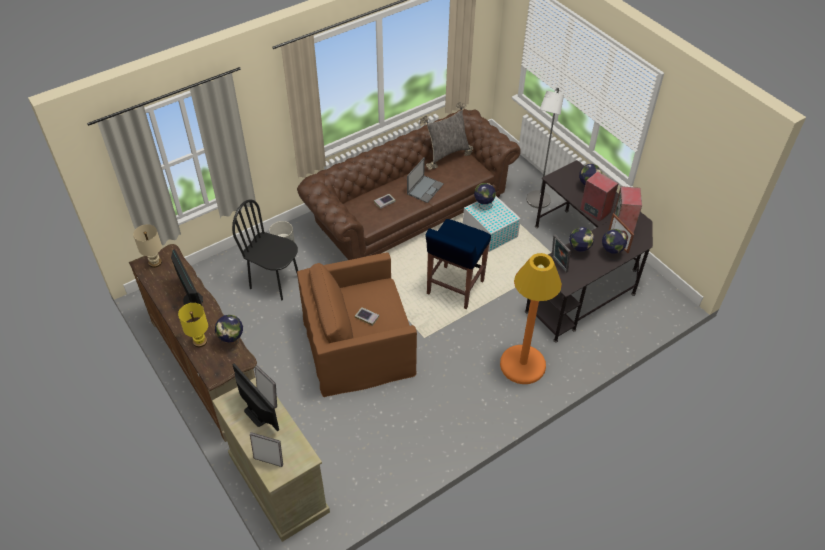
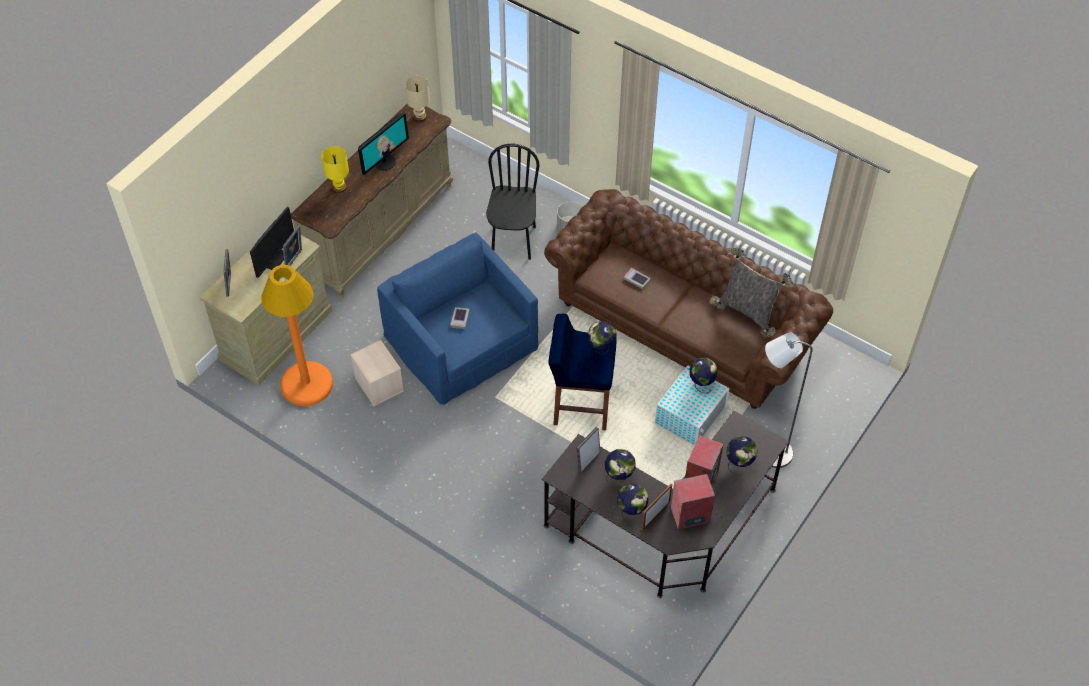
camera: 70 degrees right, 5 degrees up
globe [215,315,243,346] -> globe moved to [588,321,617,355]
brown armchair [297,252,417,397] -> blue armchair [377,233,538,405]
laptop [407,157,444,203] -> none
orange floor lamp [500,253,562,384] -> orange floor lamp moved to [262,265,333,406]
none -> beige storage box [351,340,404,406]

